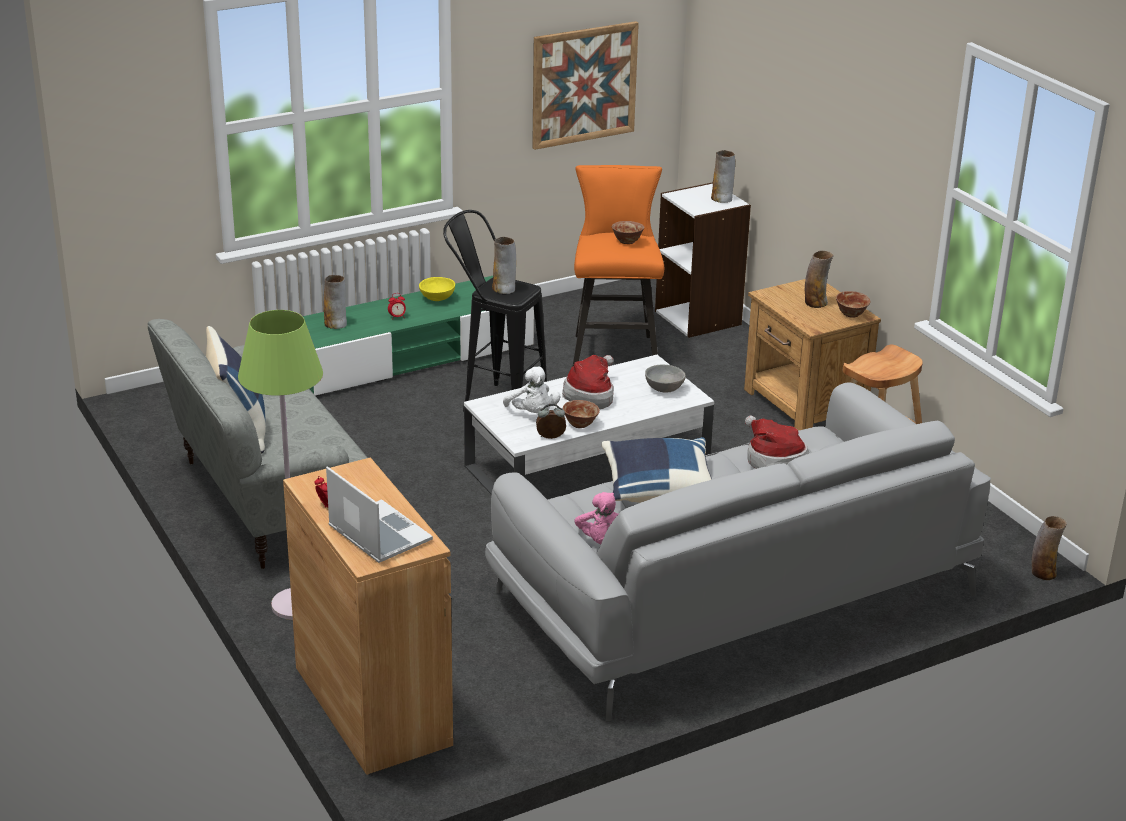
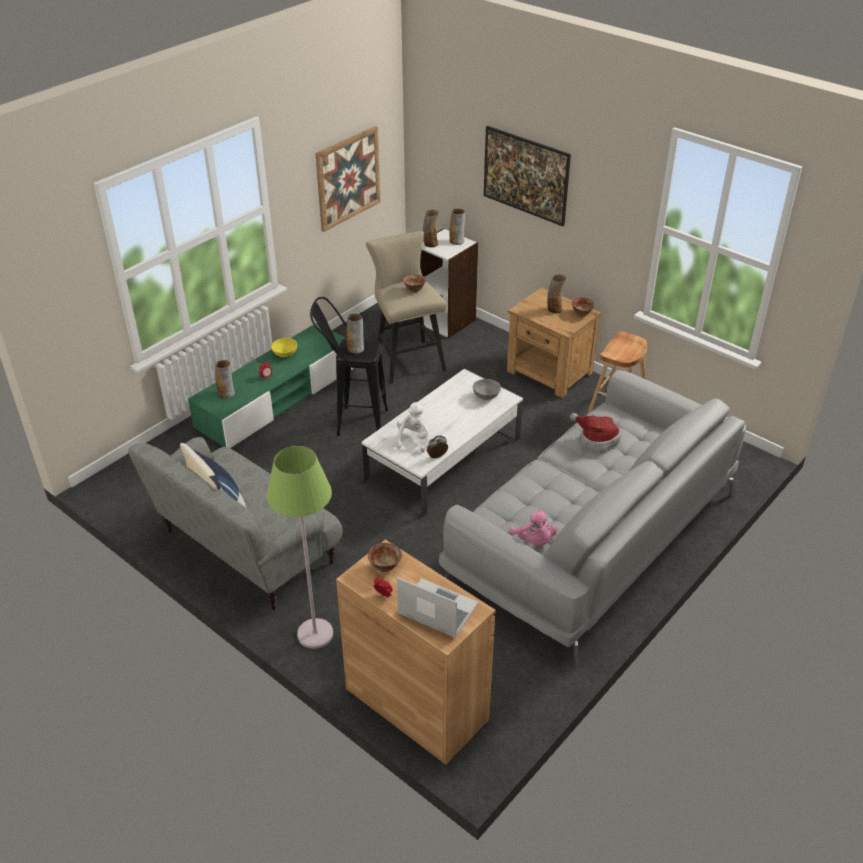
camera: 20 degrees left, 10 degrees up
white plush toy [503,367,561,413] -> white plush toy turned 120 degrees counterclockwise [396,402,430,453]
hat [562,355,614,409] -> none
bowl [563,400,600,428] -> bowl moved to [368,543,402,572]
orange stool [572,165,664,367] -> beige stool [366,231,446,384]
blue pillow [601,437,712,503] -> none
vase [1032,516,1067,580] -> vase moved to [423,209,439,247]
none -> picture [484,126,571,226]

